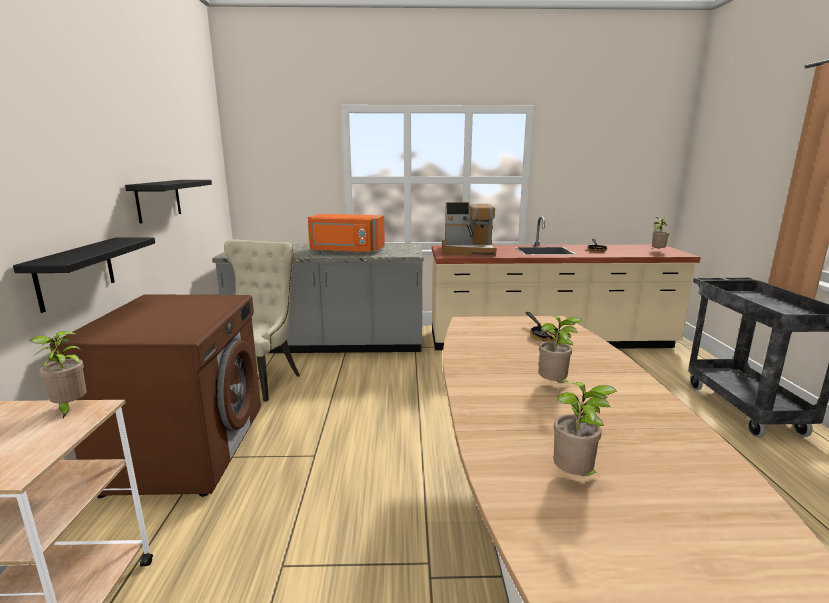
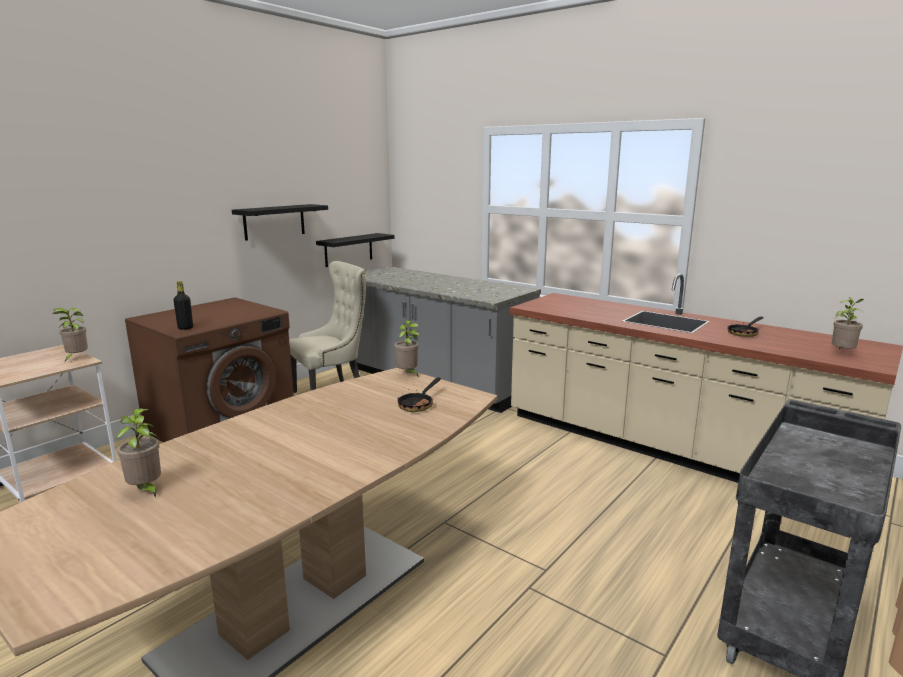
camera: 40 degrees right, 0 degrees up
black shelf [13,237,155,313] -> black shelf moved to [316,233,394,267]
orange microwave [308,214,385,254] -> none
coffee machine [442,202,497,256] -> none
potted plant [539,316,582,383] -> potted plant moved to [394,320,420,378]
none -> black bottle [173,281,193,330]

